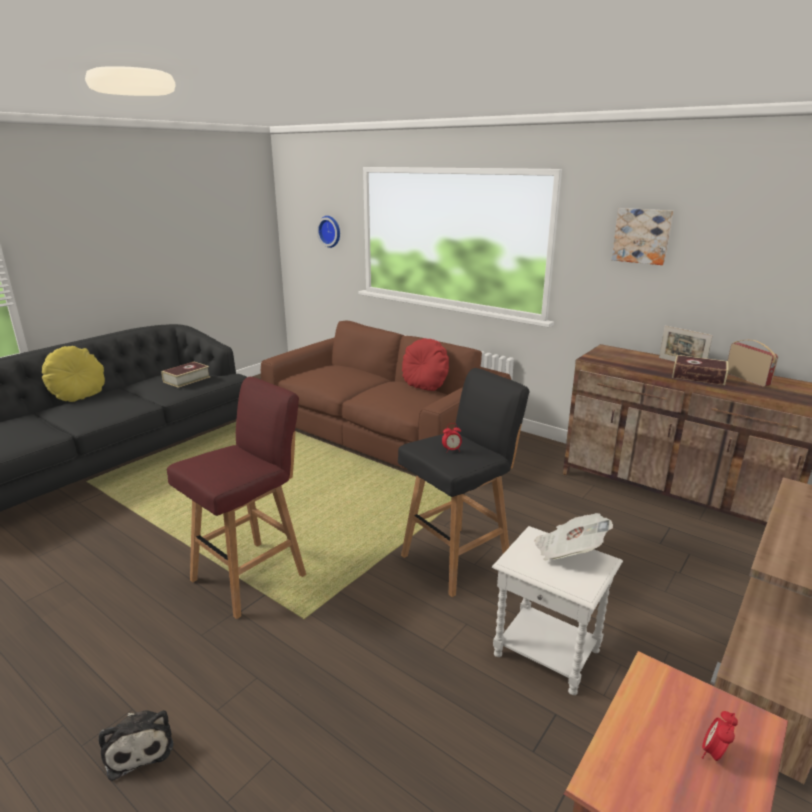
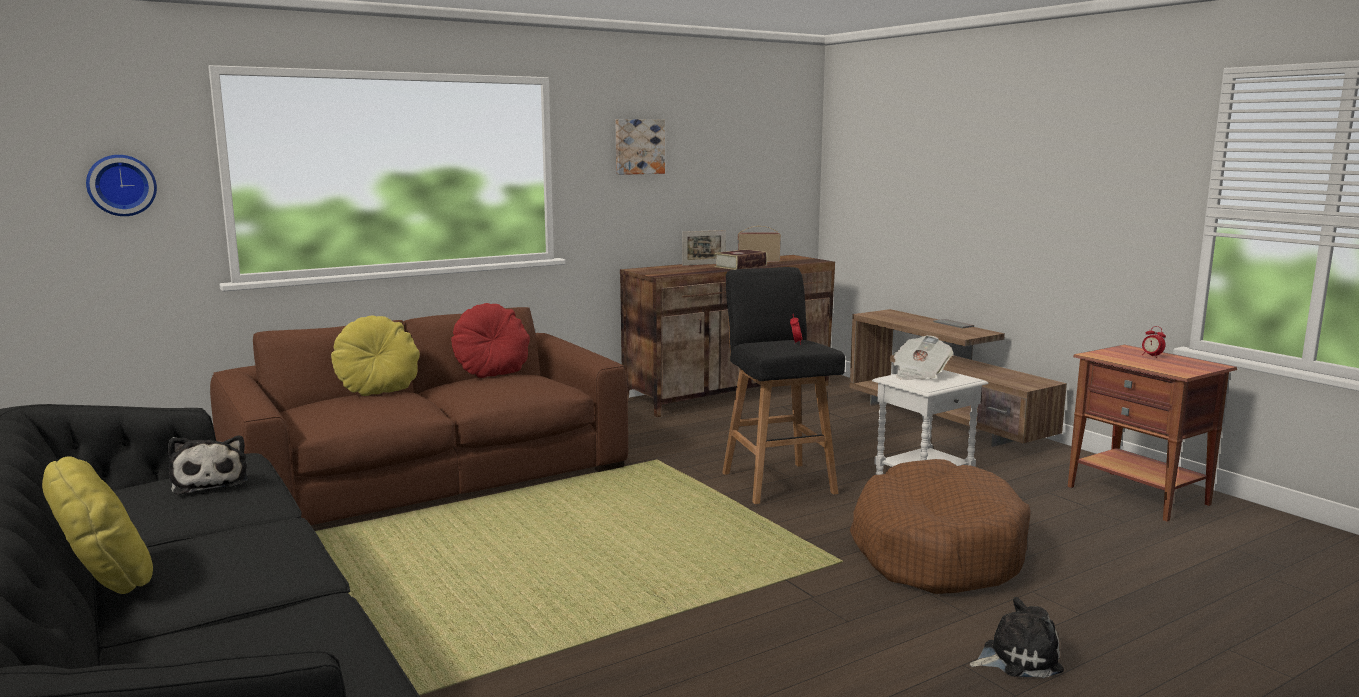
camera: 70 degrees left, 10 degrees down
book [161,362,210,388] -> plush toy [168,436,248,495]
red stool [167,377,306,619] -> none
none -> yellow pillow [331,316,420,396]
none -> brown dog bed [850,459,1031,594]

